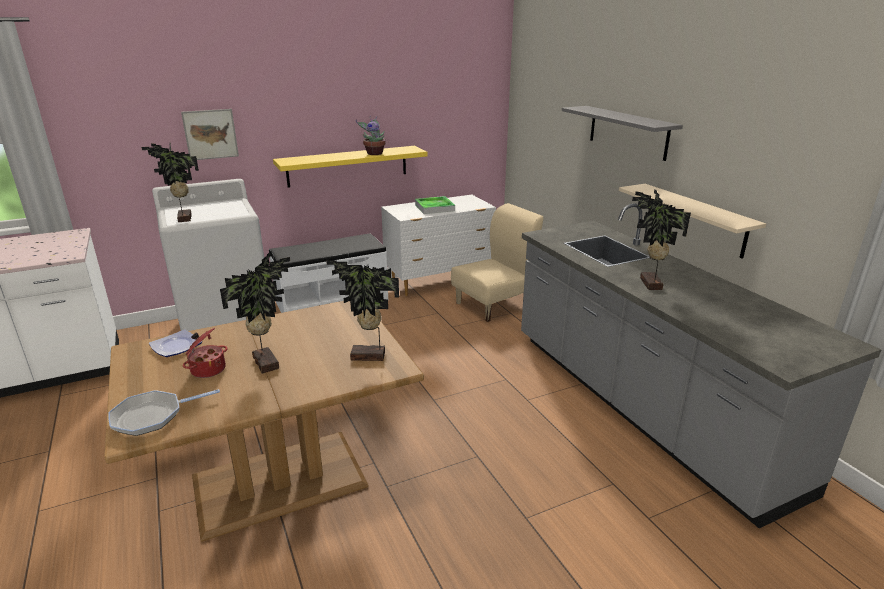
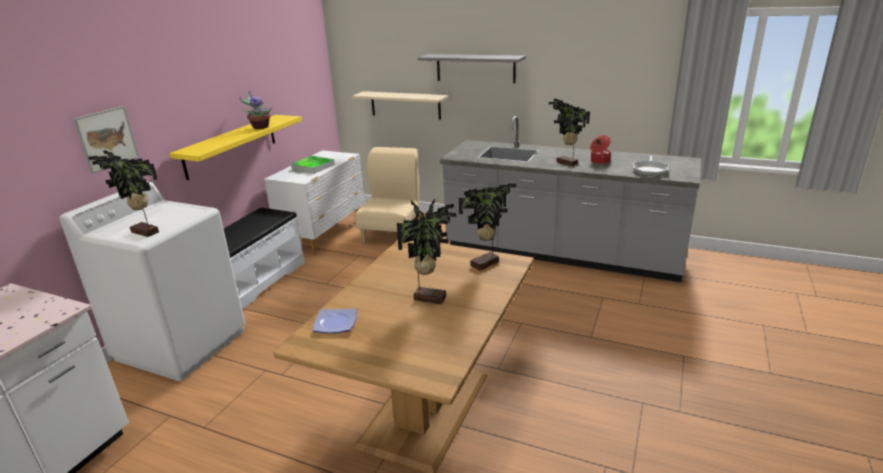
camera: 40 degrees left, 0 degrees up
frying pan [108,389,220,436] -> frying pan moved to [633,155,669,176]
cooking pot [183,328,228,378] -> cooking pot moved to [590,135,611,164]
beige shelf [619,184,766,259] -> beige shelf moved to [352,91,449,120]

